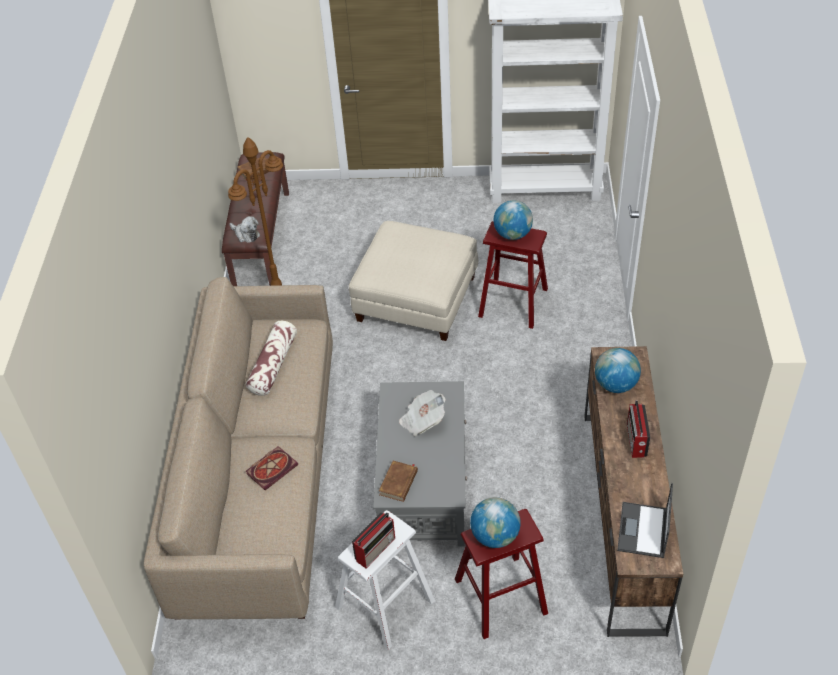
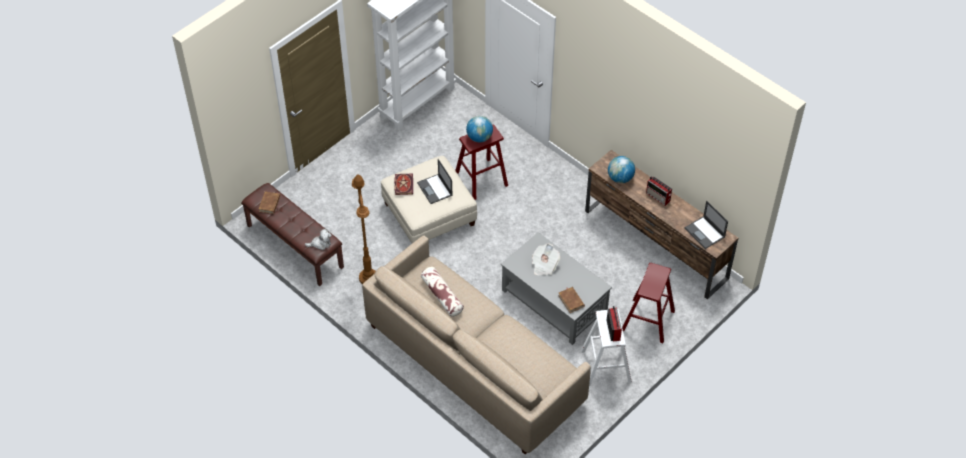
camera: 50 degrees left, 5 degrees up
book [246,446,298,490] -> book moved to [394,174,413,195]
globe [470,497,521,548] -> none
none -> laptop [417,159,453,204]

